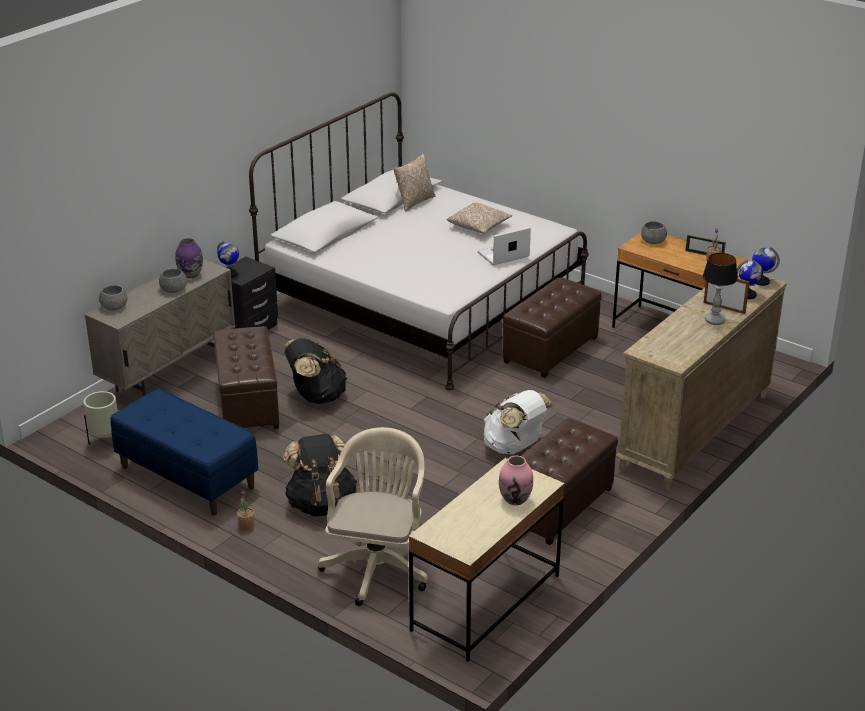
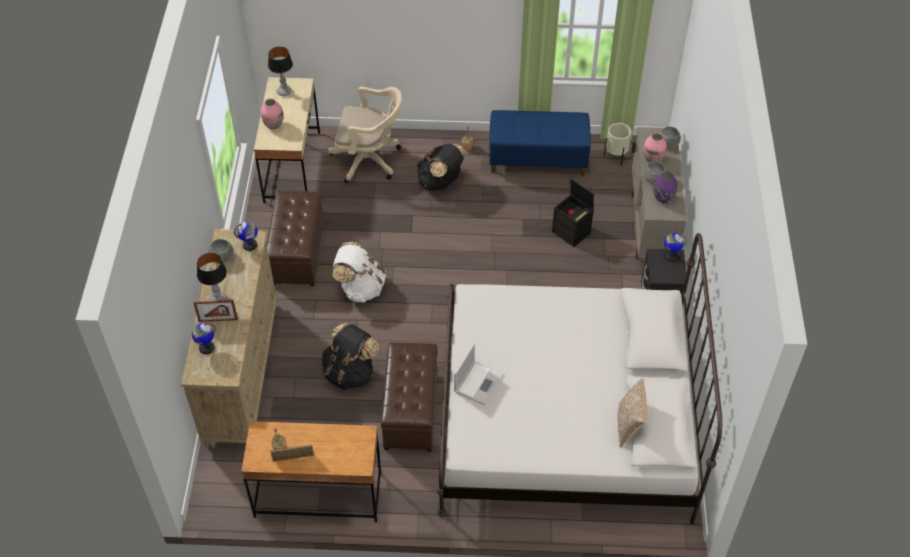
camera: 145 degrees right, 20 degrees up
brown ottoman [213,326,279,429] -> black storage box [552,179,594,247]
black backpack [284,338,347,404] -> black backpack moved to [322,322,379,390]
beige office chair [318,427,428,606] -> beige office chair turned 60 degrees counterclockwise [328,87,402,183]
pillow [447,202,512,233] -> none
grey bowl [641,221,667,244] -> grey bowl moved to [208,239,234,263]
globe [752,247,780,286] -> globe moved to [234,221,258,251]
none -> table lamp [268,47,293,96]
none -> pink vase [643,133,667,163]

